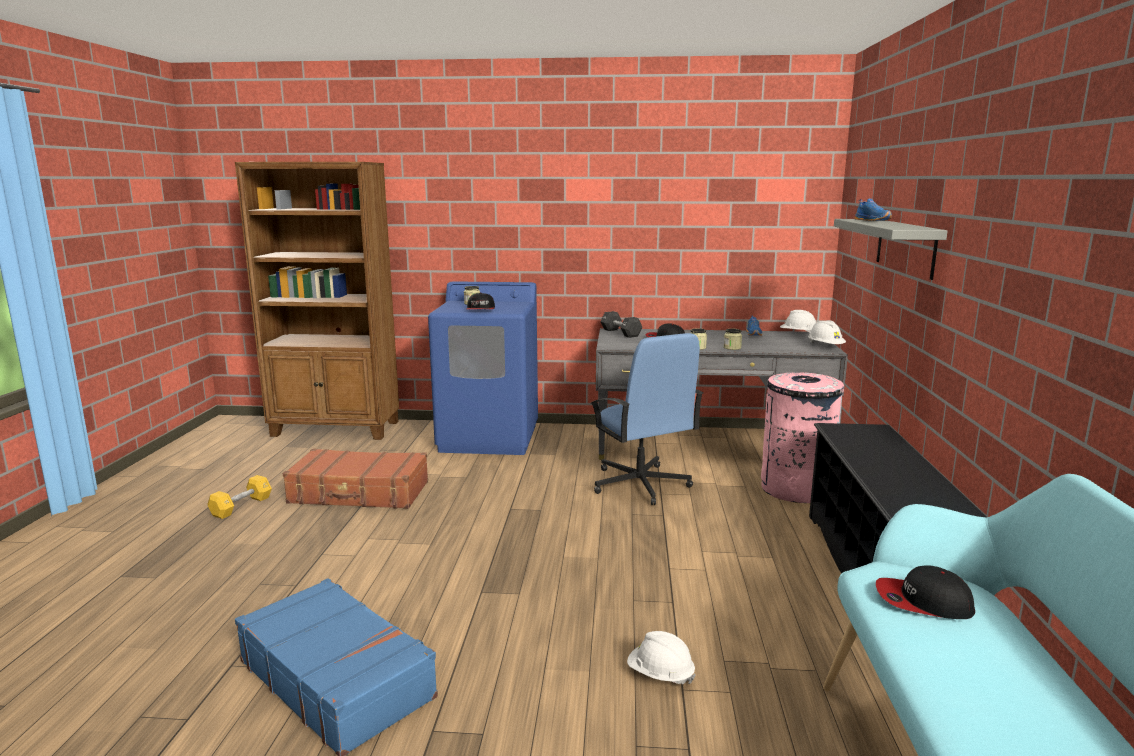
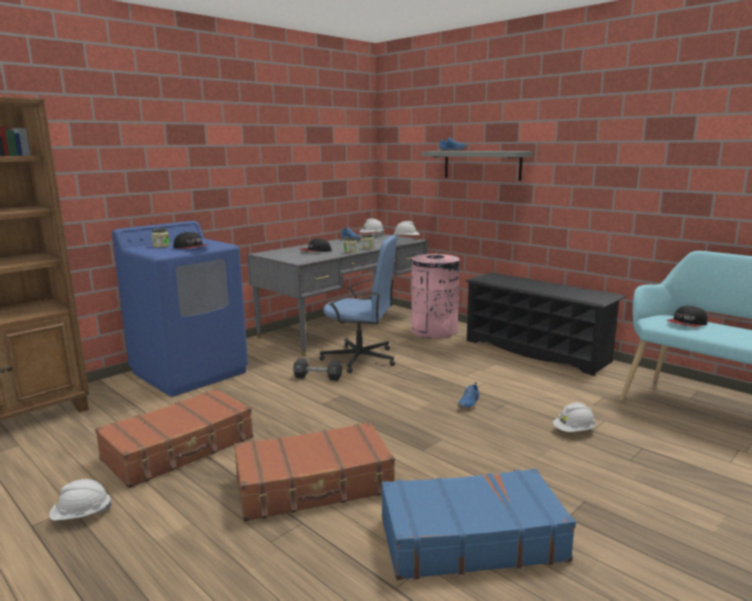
camera: 50 degrees left, 0 degrees up
yellow dumbbell [207,475,272,519] -> white hard hat [49,479,112,521]
black dumbbell [600,311,642,338] -> black dumbbell moved to [293,358,342,381]
none -> brown suitcase [234,422,395,522]
none -> blue shoe [458,382,480,409]

